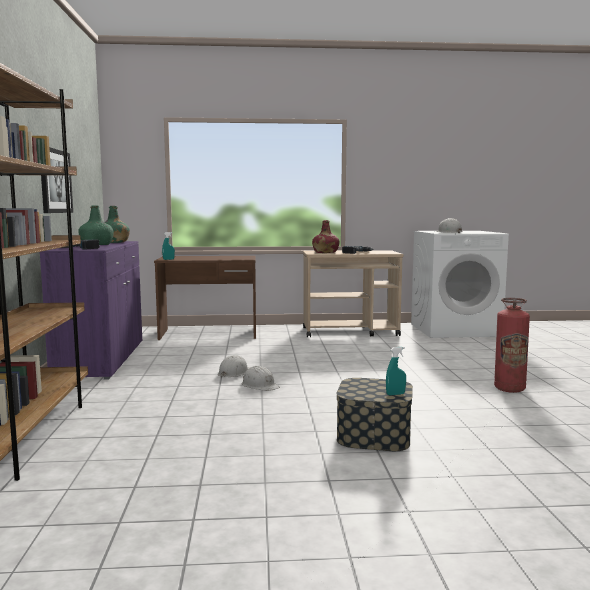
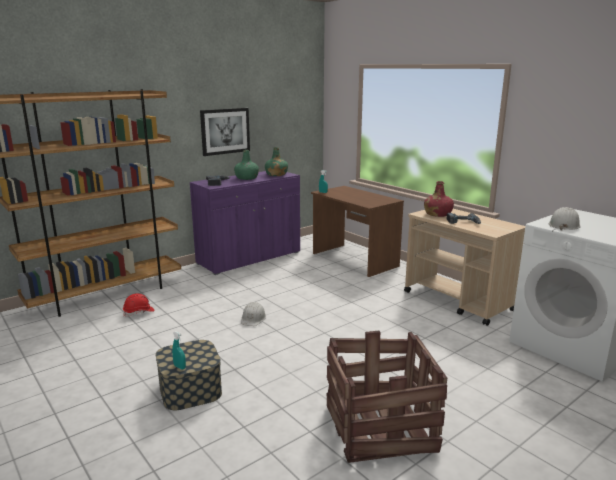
camera: 55 degrees right, 10 degrees up
white hard hat [218,355,249,378] -> none
fire extinguisher [494,298,530,393] -> crate [327,331,447,463]
none -> red hard hat [123,293,155,317]

